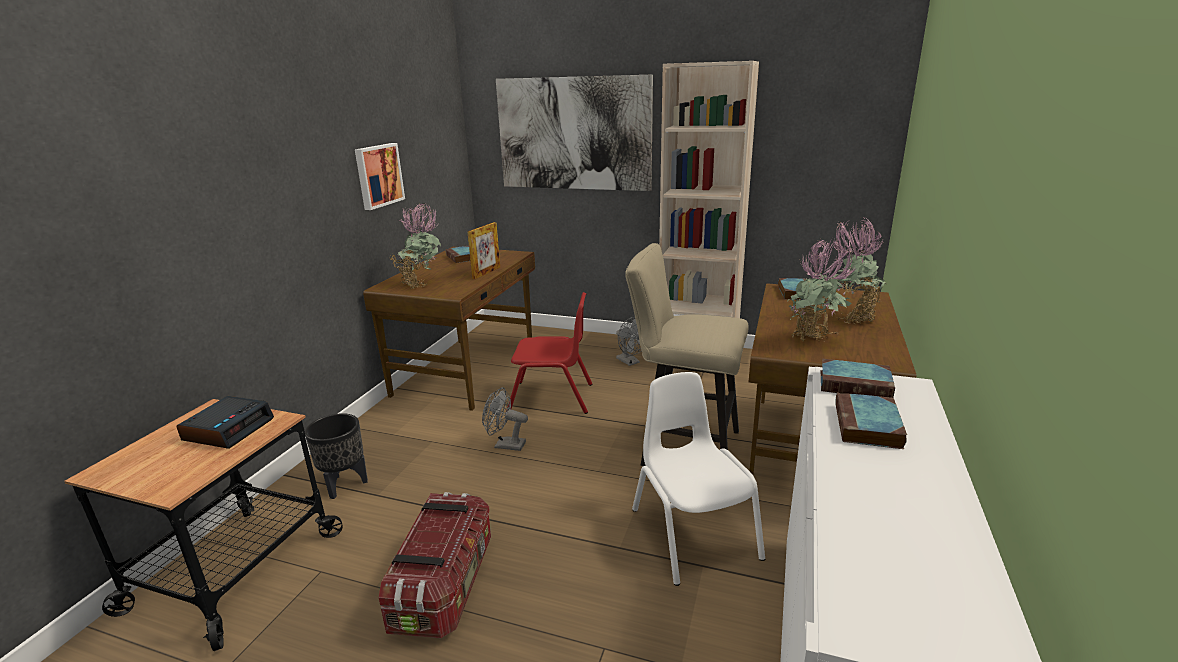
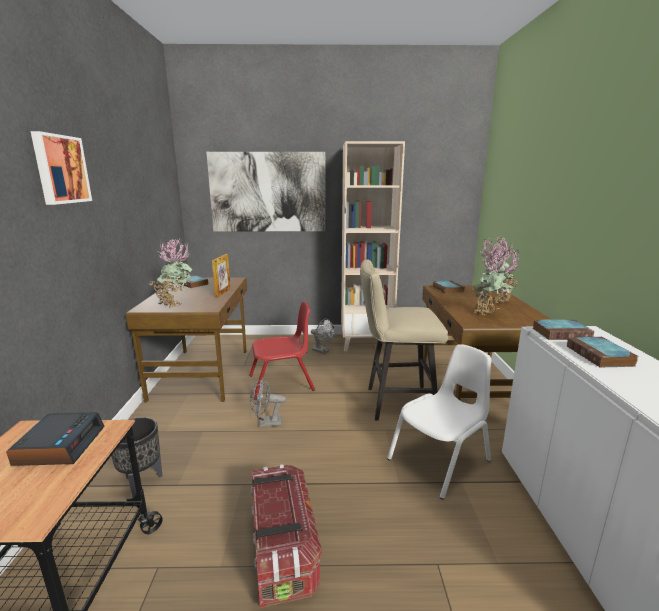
camera: 20 degrees left, 5 degrees down
picture [355,143,405,210] -> picture moved to [30,131,92,205]
white chair [632,372,765,586] -> white chair turned 90 degrees clockwise [387,344,491,499]

